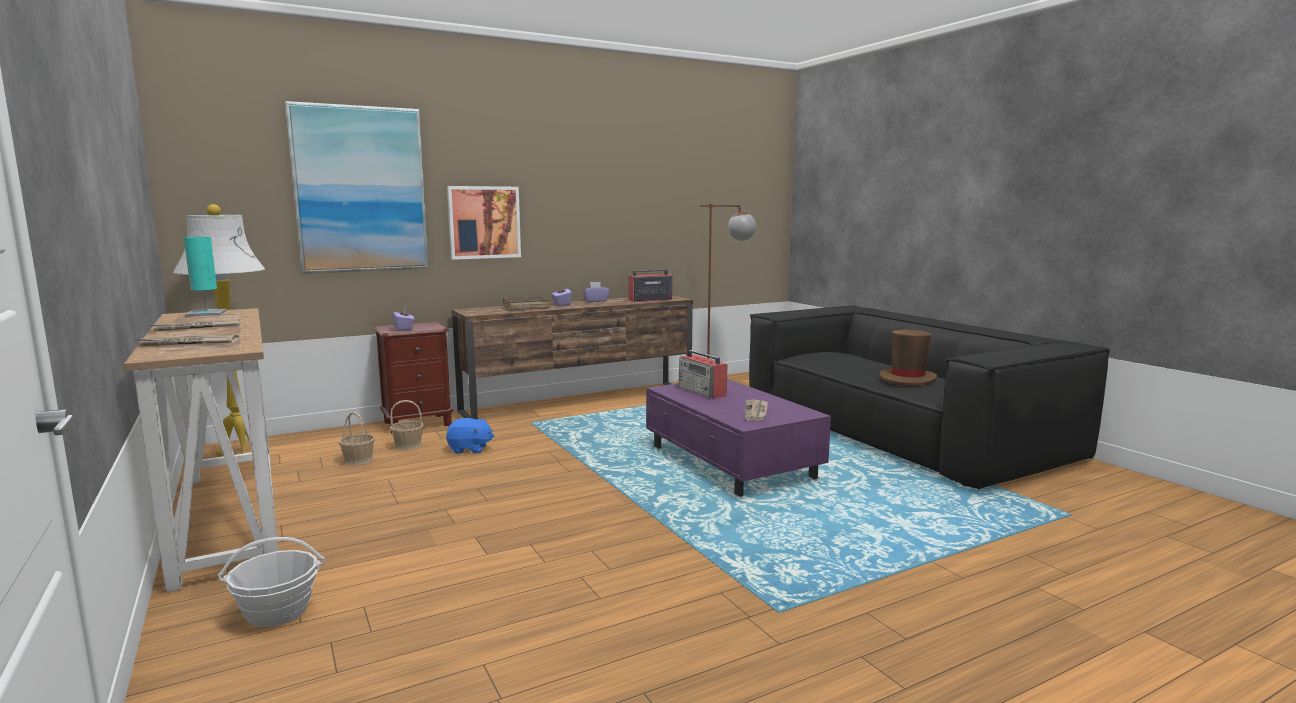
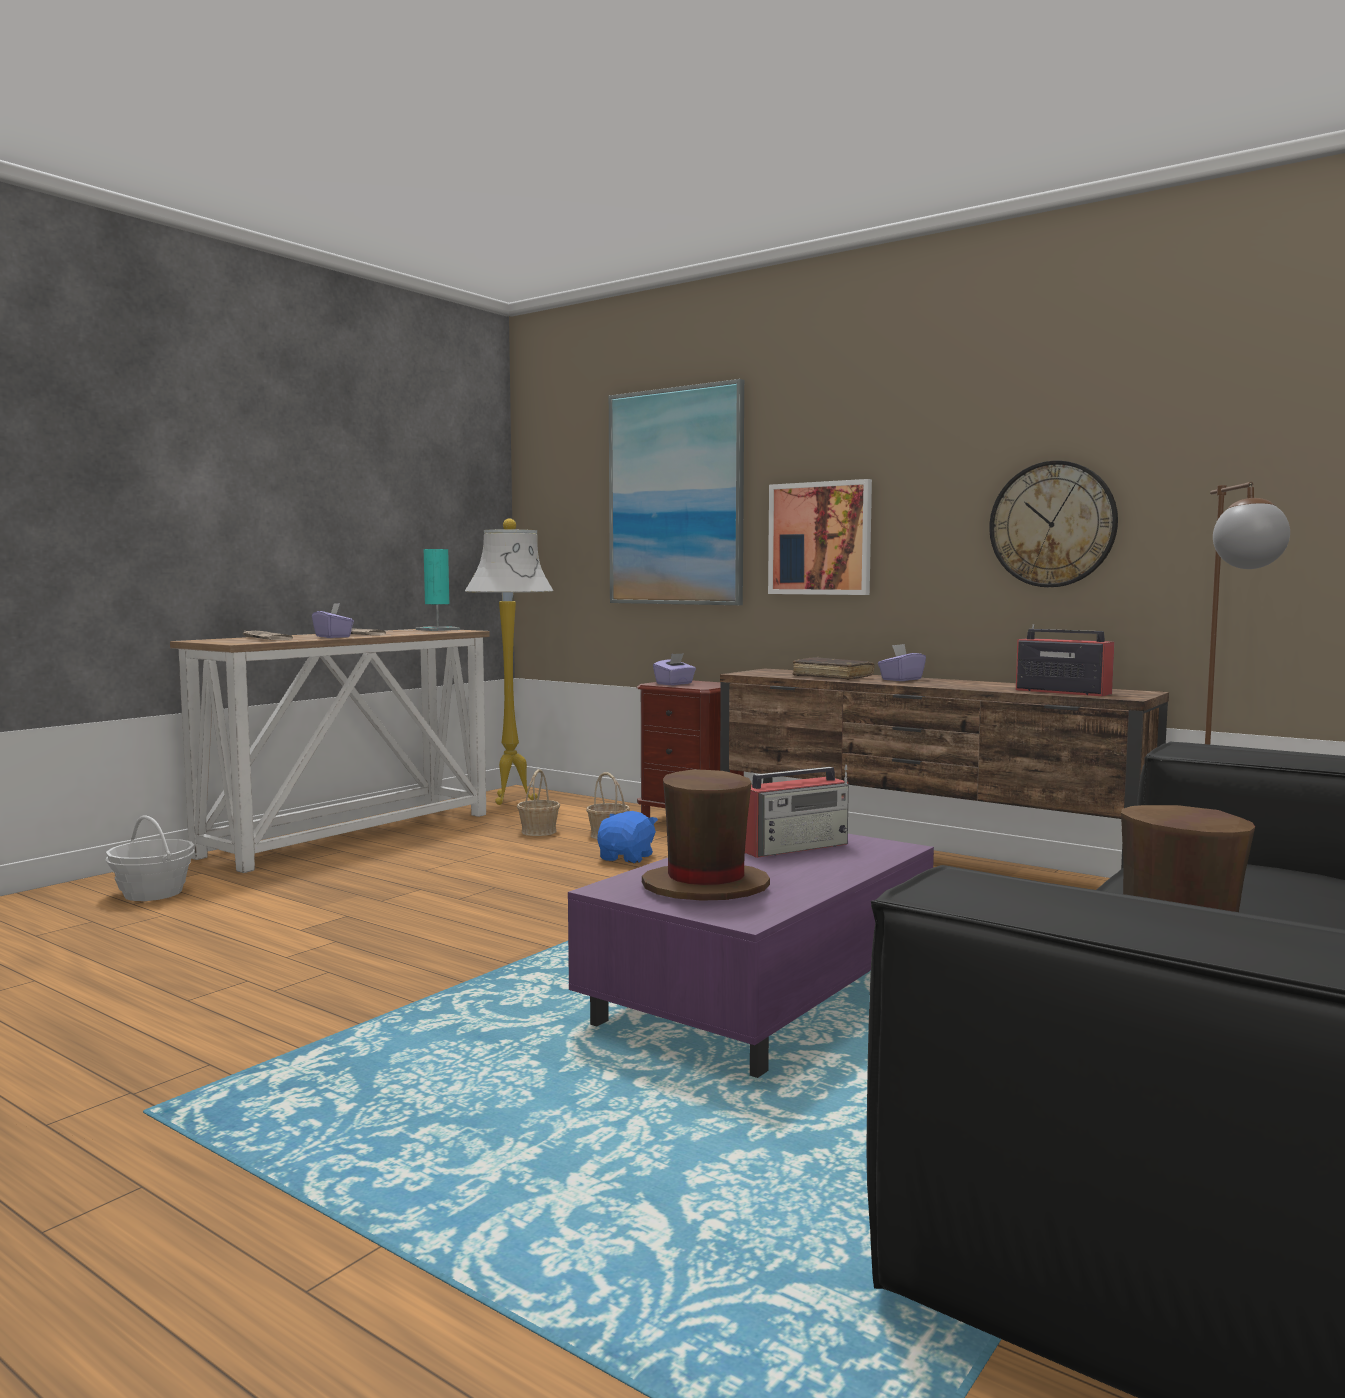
camera: 65 degrees right, 5 degrees down
blue plush toy [446,418,494,453] -> blue plush toy turned 135 degrees counterclockwise [597,811,658,863]
purple tissue box [583,282,609,302] -> purple tissue box moved to [312,603,354,638]
radio [679,350,727,399] -> radio turned 150 degrees counterclockwise [745,765,849,858]
newspaper [745,400,768,421] -> brown hat [642,769,770,901]
none -> wall clock [989,461,1118,587]

